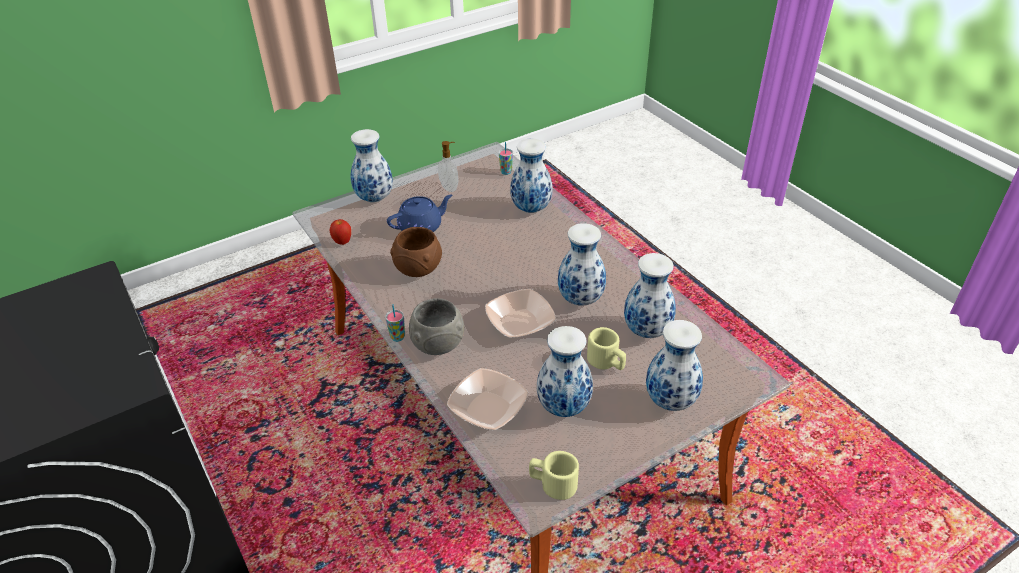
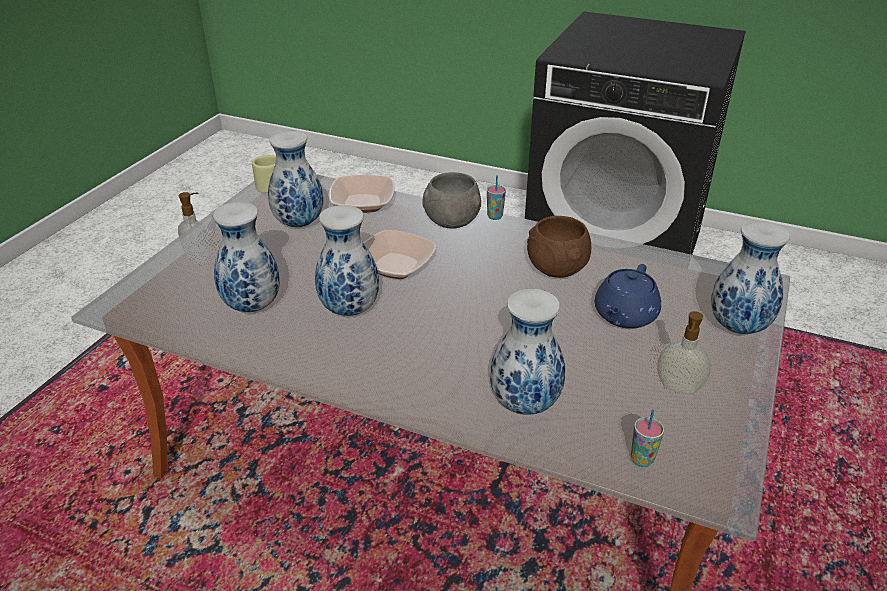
camera: 145 degrees right, 5 degrees down
apple [330,219,351,245] -> none
beige mug [587,327,626,370] -> none
vase [646,320,703,411] -> soap dispenser [178,192,211,265]

